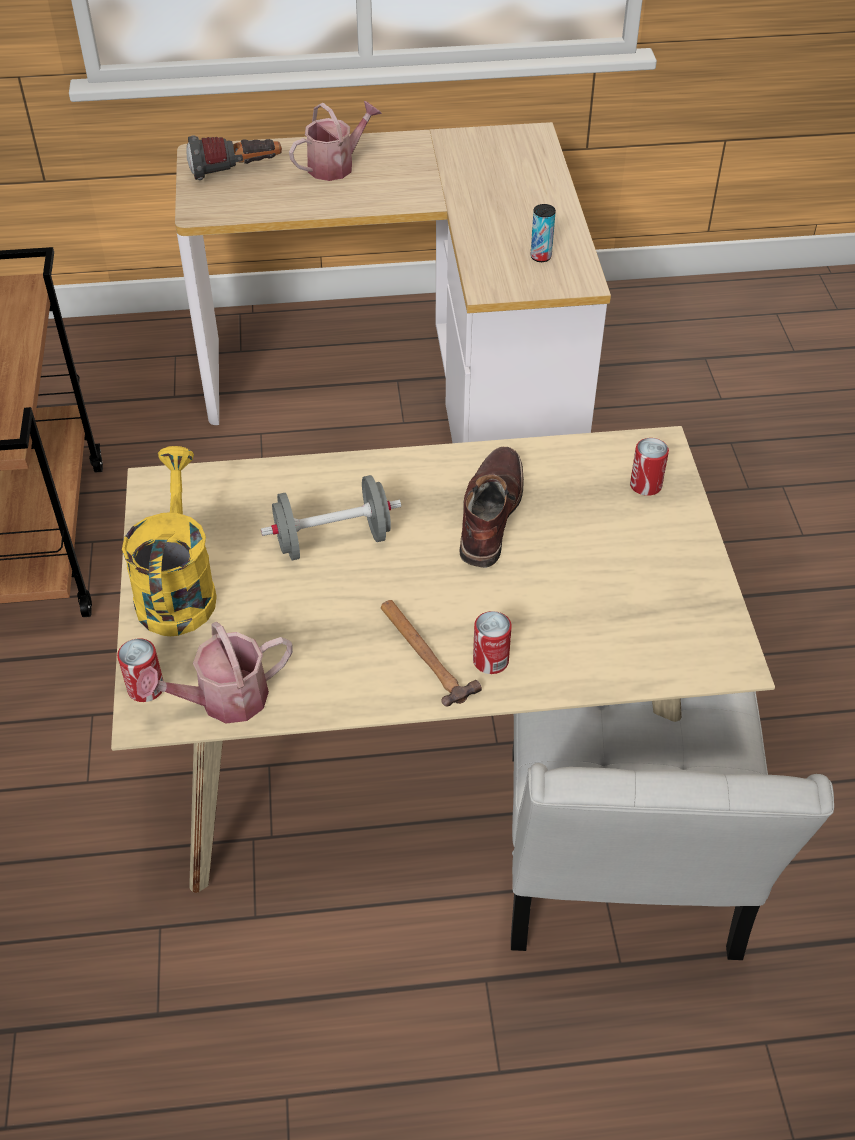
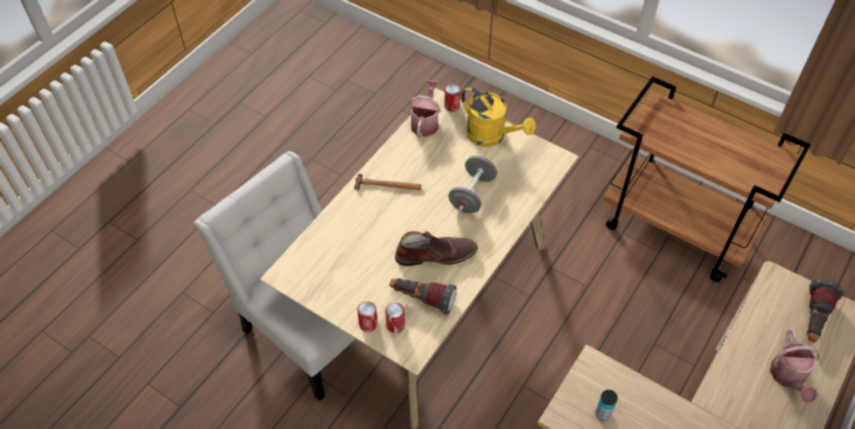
camera: 130 degrees right, 5 degrees up
brown boot [460,447,524,568] -> brown boot turned 60 degrees counterclockwise [395,231,478,266]
can [473,611,512,674] -> can moved to [357,301,378,332]
none -> flashlight [389,278,456,315]

